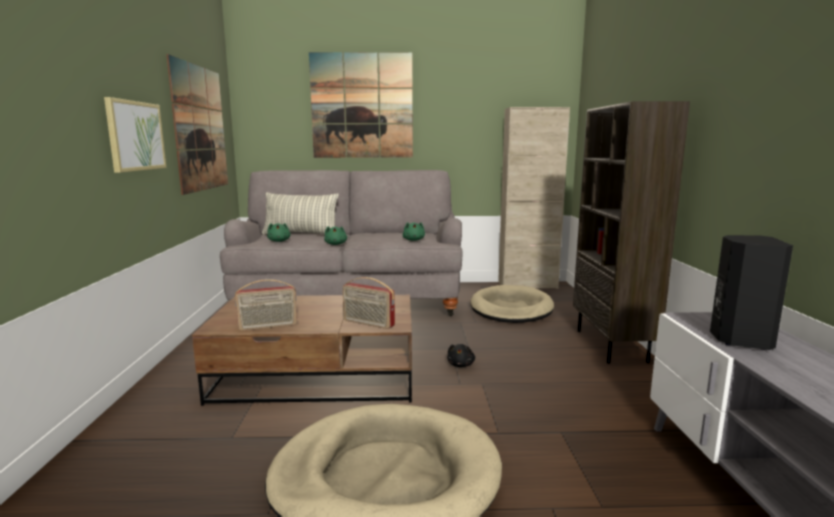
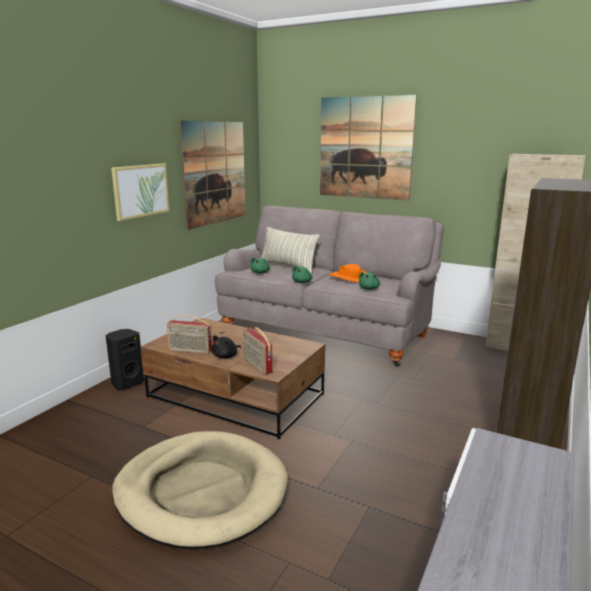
camera: 30 degrees right, 5 degrees up
black plush toy [447,344,475,367] -> black plush toy moved to [211,335,241,358]
beige dog bed [470,285,554,323] -> none
black speaker [710,235,793,350] -> black speaker moved to [106,329,144,390]
none -> orange hat [329,264,367,283]

